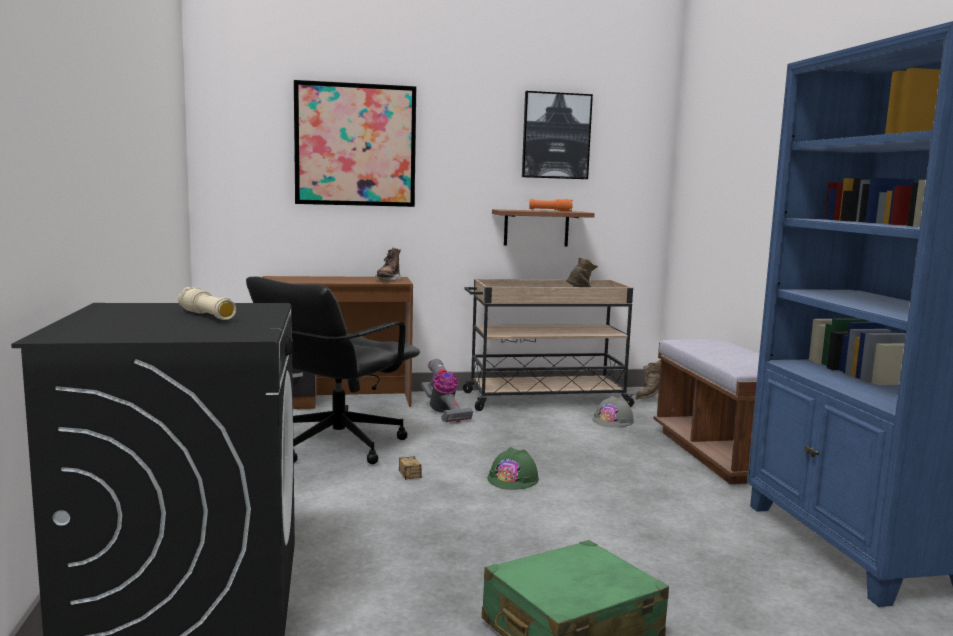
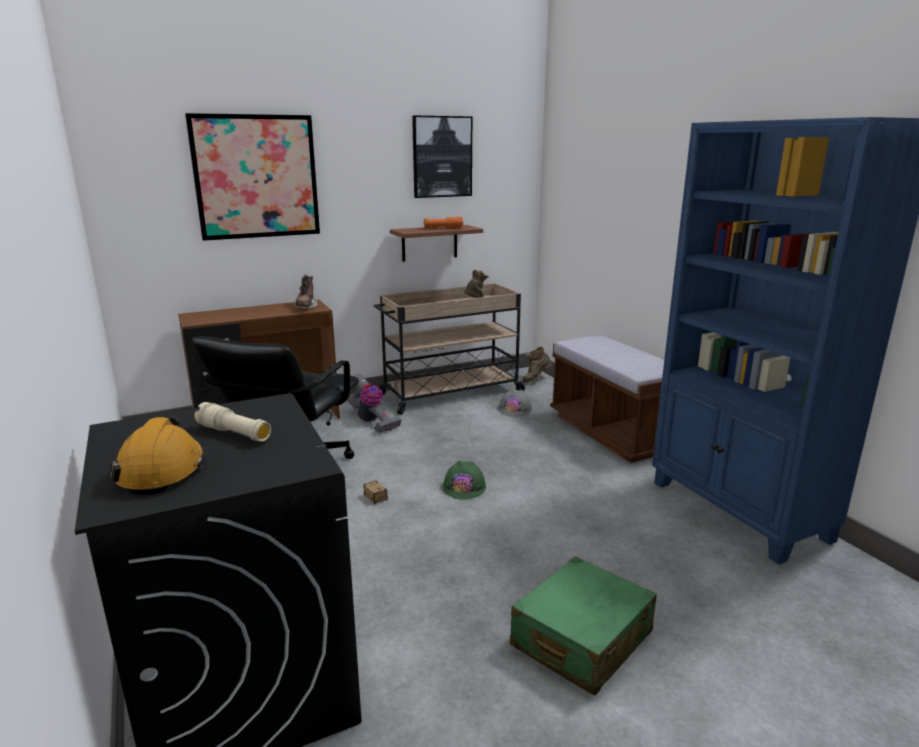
camera: 15 degrees left, 10 degrees up
none -> orange hard hat [109,417,205,495]

